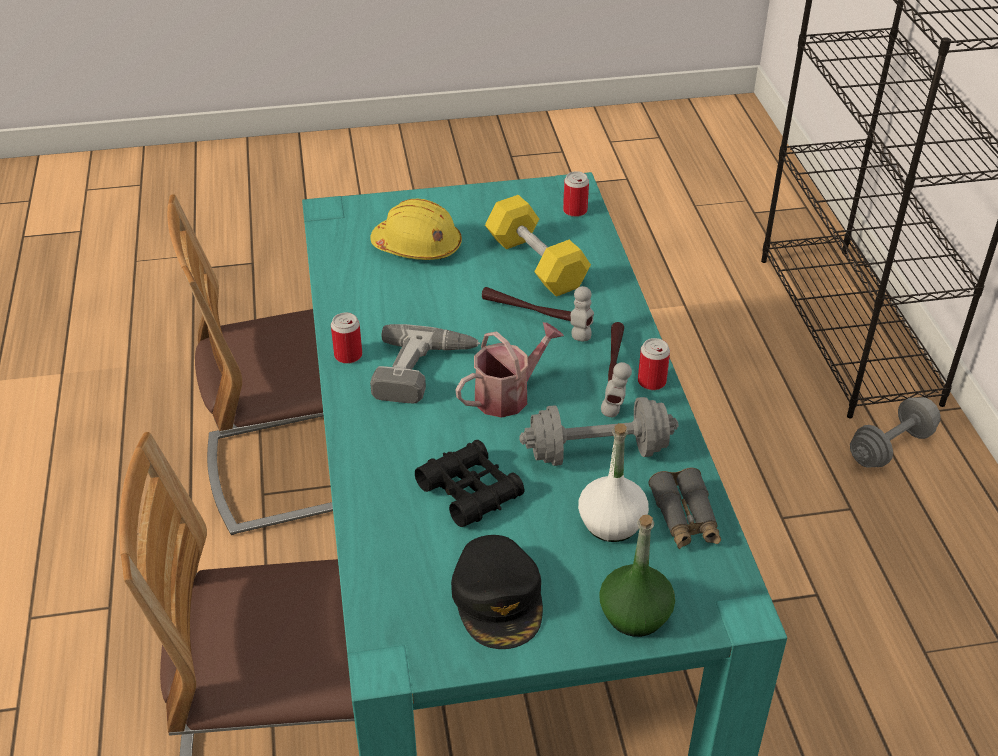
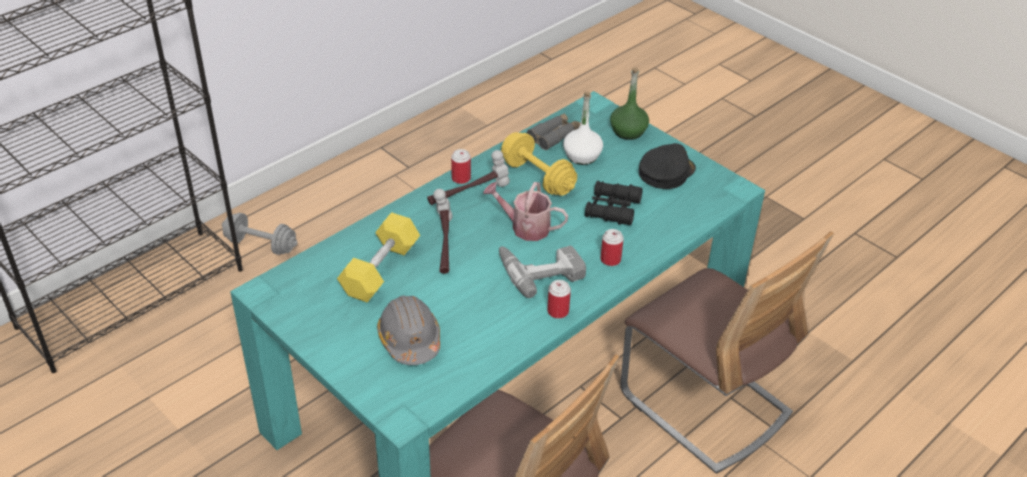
camera: 125 degrees left, 0 degrees up
yellow hard hat [370,198,462,260] -> grey hard hat [377,295,440,365]
grey dumbbell [519,397,678,466] -> yellow dumbbell [501,132,577,196]
can [563,171,589,217] -> can moved to [601,229,624,266]

